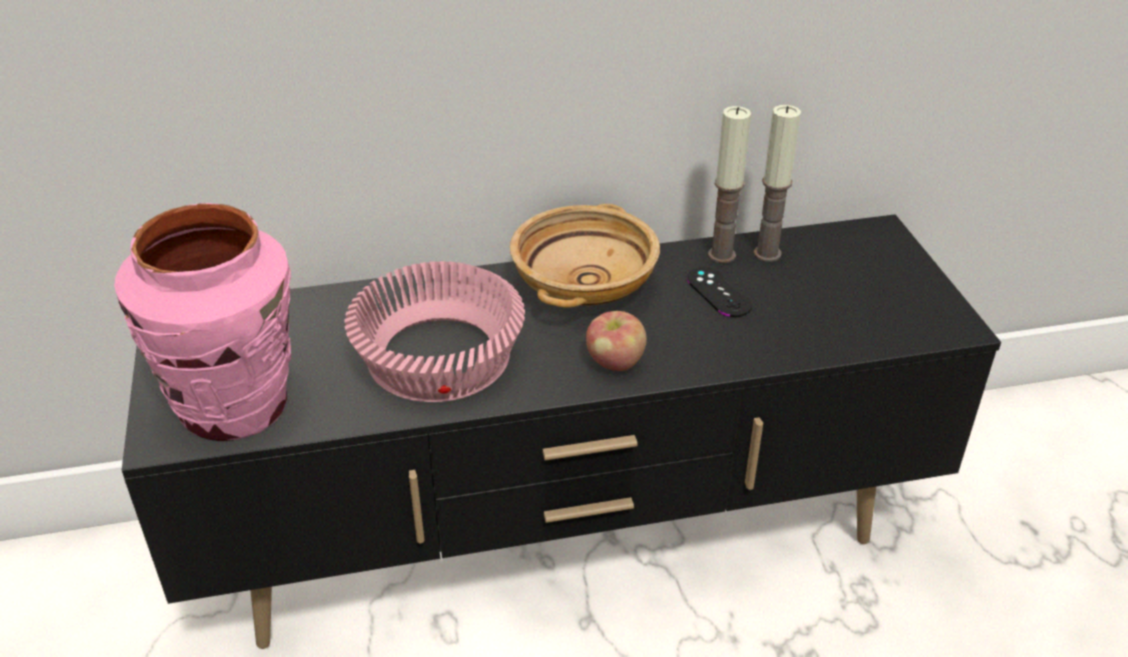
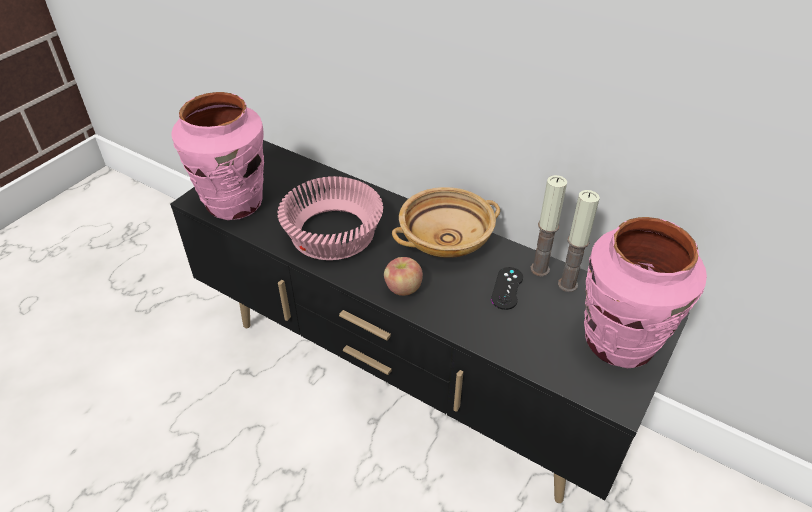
camera: 45 degrees right, 5 degrees up
none -> pink vase [584,217,707,368]

